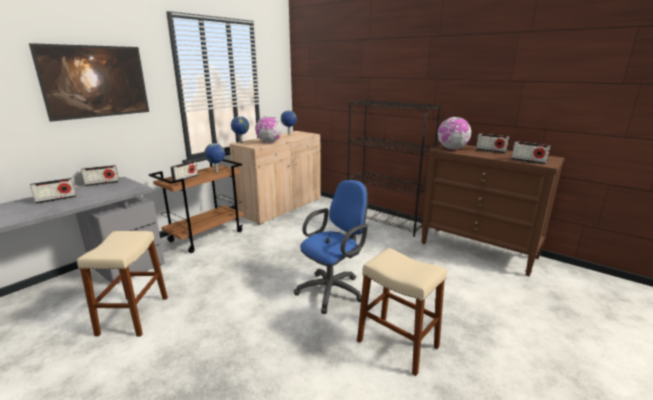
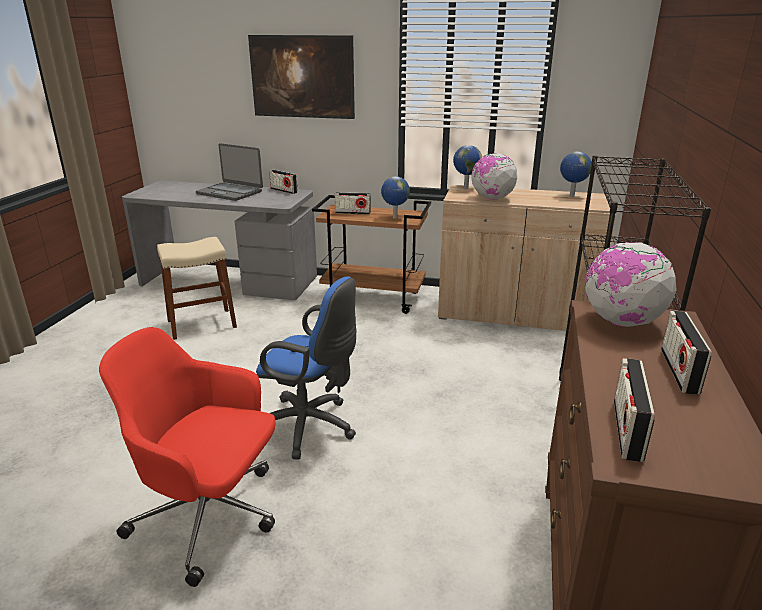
camera: 65 degrees right, 5 degrees up
radio [30,178,76,204] -> laptop [196,143,263,201]
beige stool [357,248,447,376] -> red office chair [99,327,276,587]

